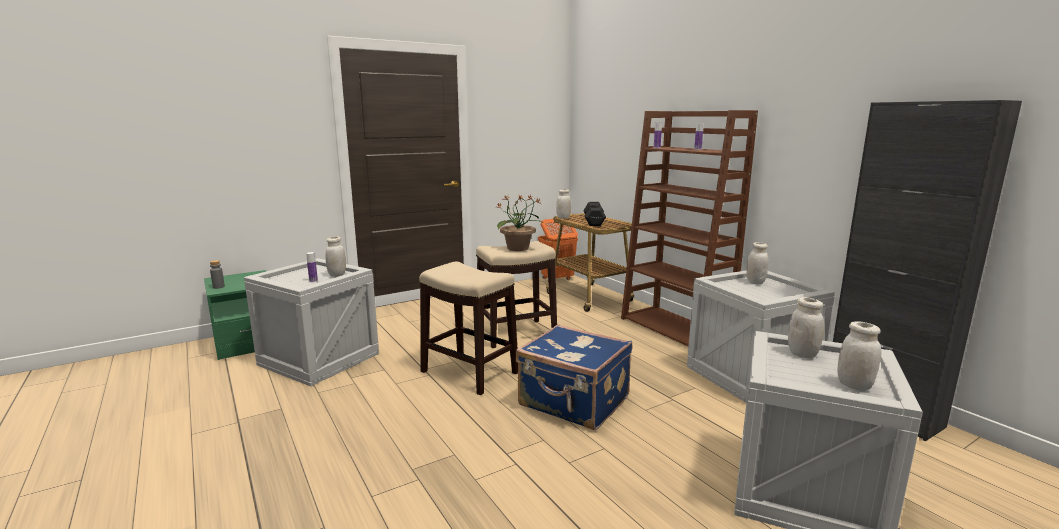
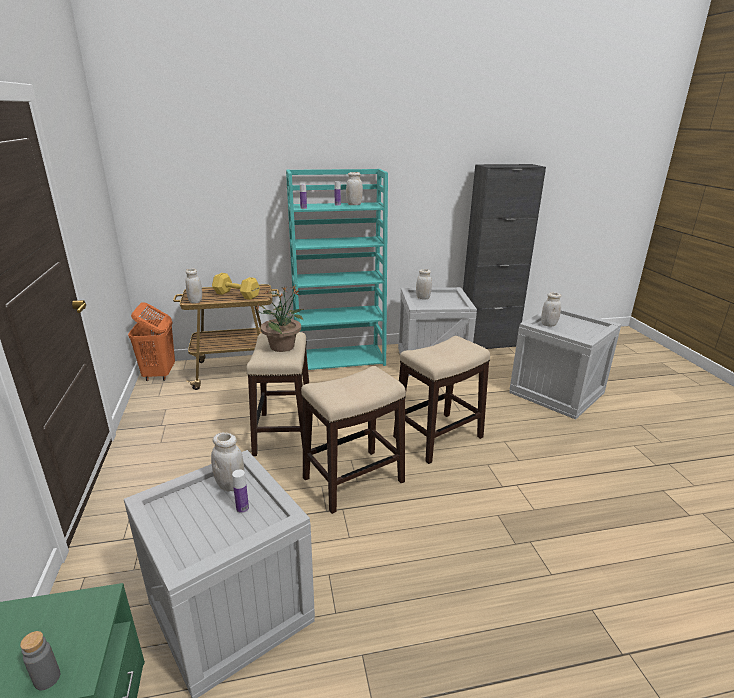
camera: 70 degrees left, 10 degrees up
blue suitcase [516,324,632,430] -> stool [393,336,490,464]
black dumbbell [584,202,606,226] -> yellow dumbbell [212,273,260,300]
brown bookcase [621,110,758,346] -> turquoise bookcase [286,169,388,370]
white jar [837,321,882,391] -> white jar moved to [346,172,363,205]

